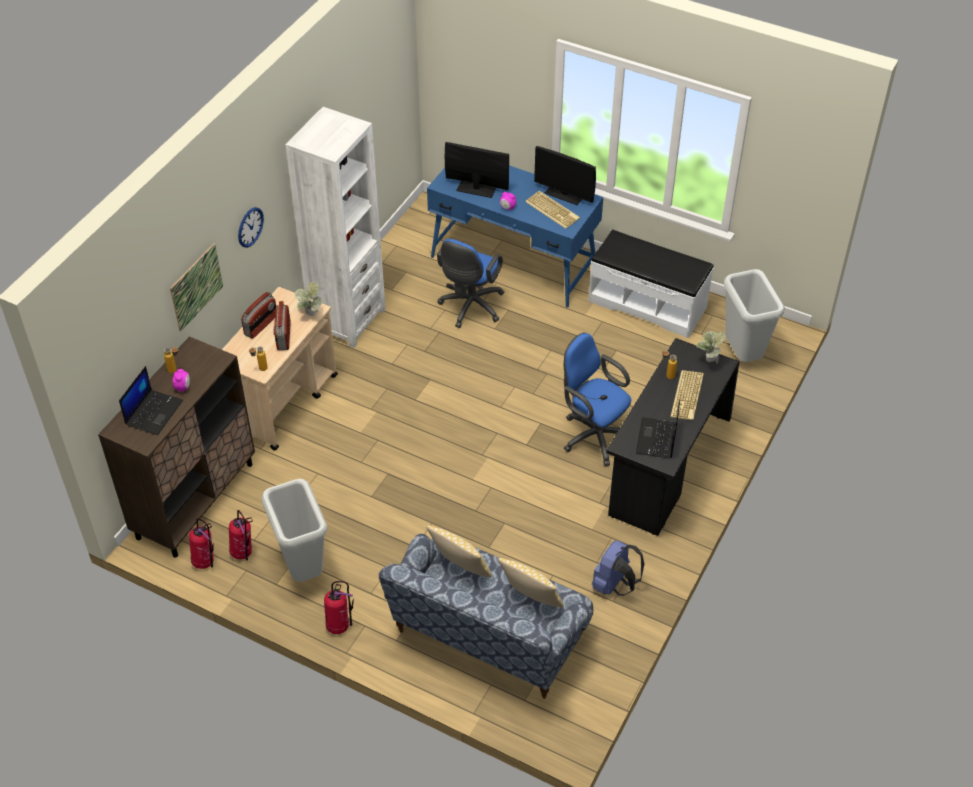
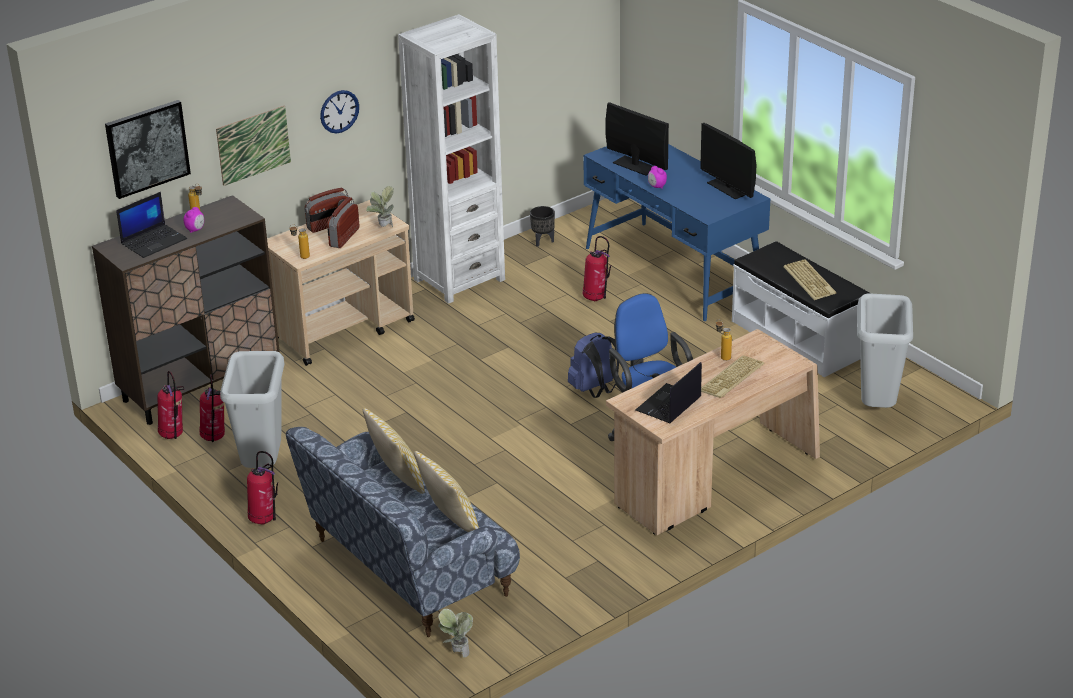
camera: 25 degrees right, 15 degrees down
blue office chair [437,239,504,328] -> fire extinguisher [583,236,611,301]
keyboard [525,191,580,229] -> keyboard moved to [784,260,836,300]
blue backpack [592,540,645,596] -> blue backpack moved to [568,333,619,398]
black desk [606,338,739,536] -> beige desk [606,329,820,535]
potted plant [696,331,726,364] -> potted plant moved to [438,609,473,658]
none -> picture [105,100,191,199]
none -> black planter [530,206,555,247]

